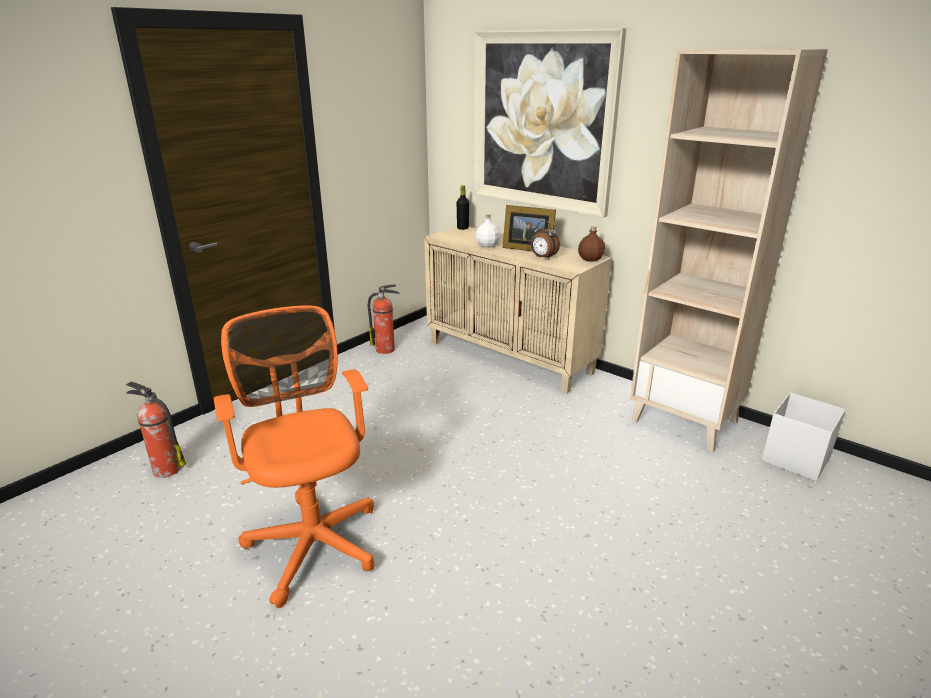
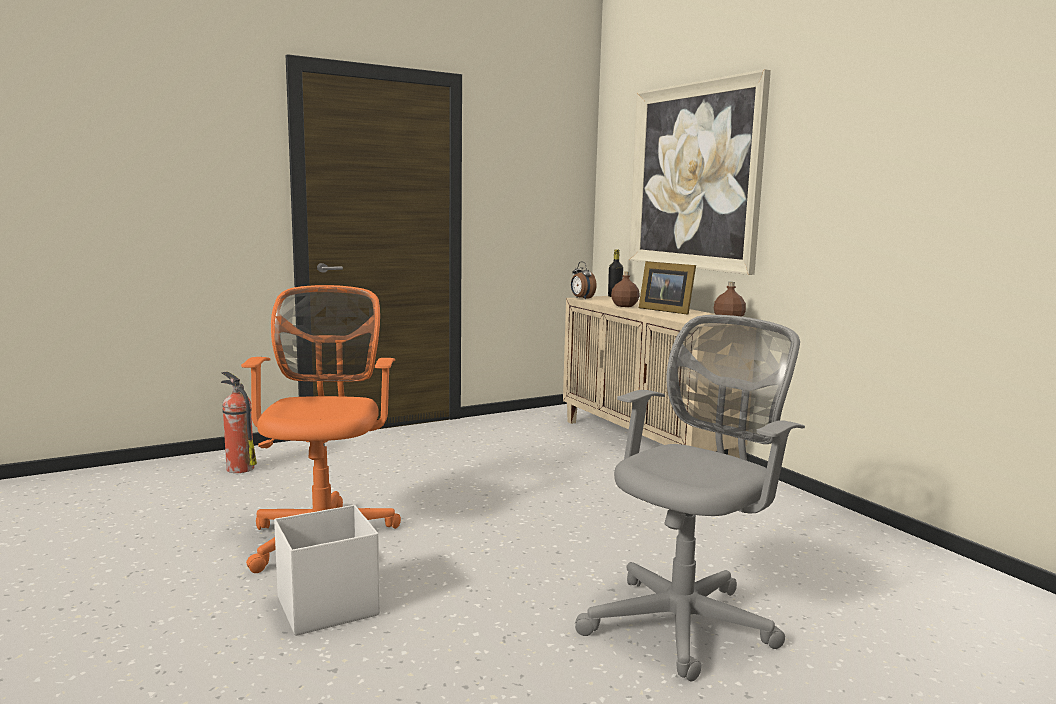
camera: 20 degrees right, 15 degrees down
fire extinguisher [368,284,400,354] -> none
white bottle [476,214,500,248] -> brown bottle [611,271,639,307]
alarm clock [531,221,560,259] -> alarm clock moved to [571,262,596,300]
beige bookcase [630,49,828,452] -> none
white storage box [762,392,846,481] -> white storage box moved to [274,505,380,636]
none -> grey office chair [575,315,805,682]

